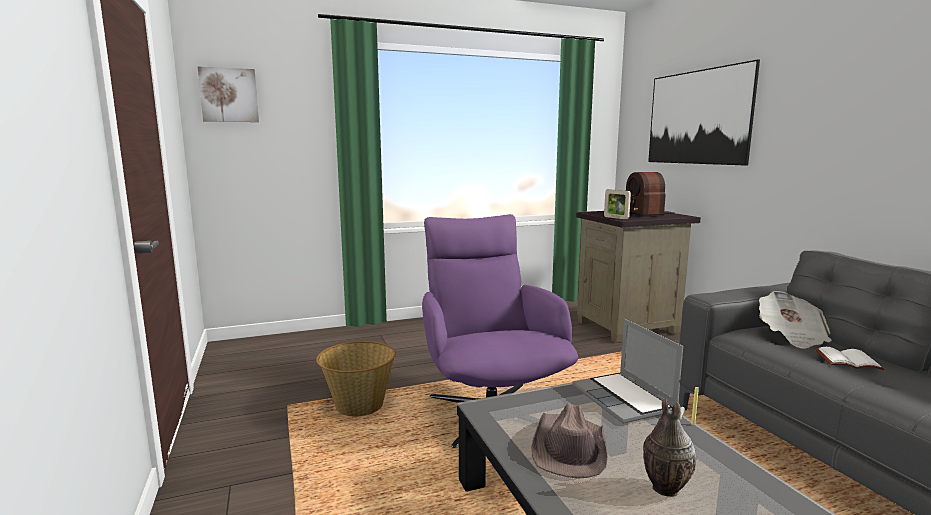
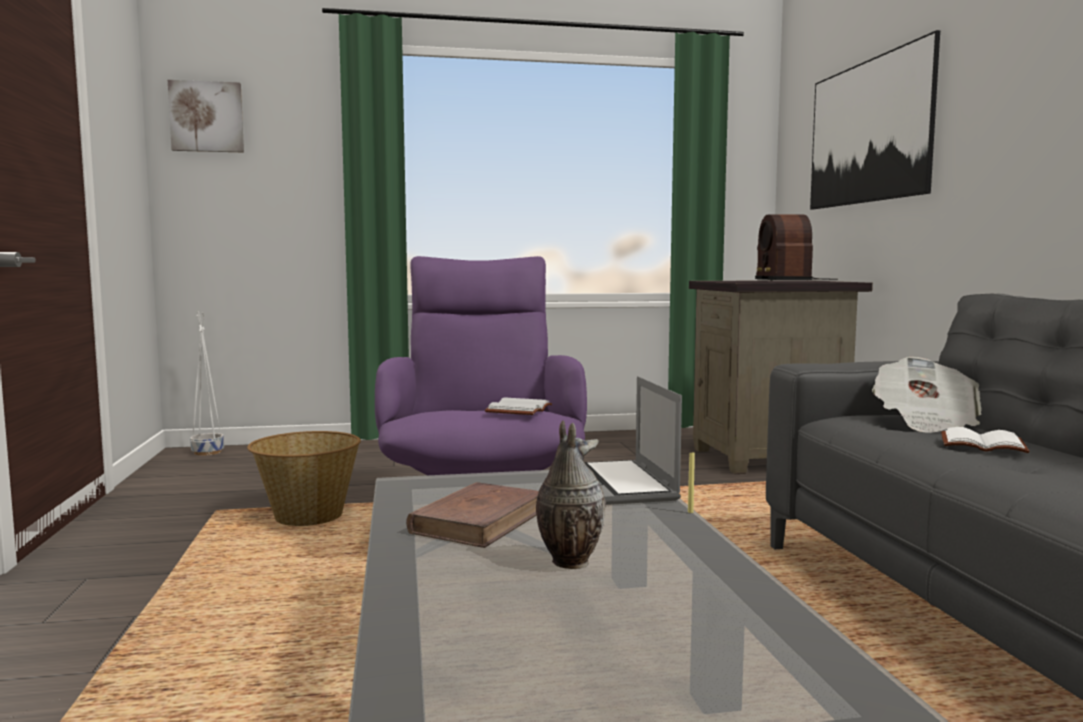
camera: 10 degrees right, 5 degrees down
brown hat [531,403,608,479] -> brown book [406,482,539,548]
picture frame [604,189,631,219] -> none
none -> white planter [190,311,224,456]
none -> white book [485,397,552,415]

